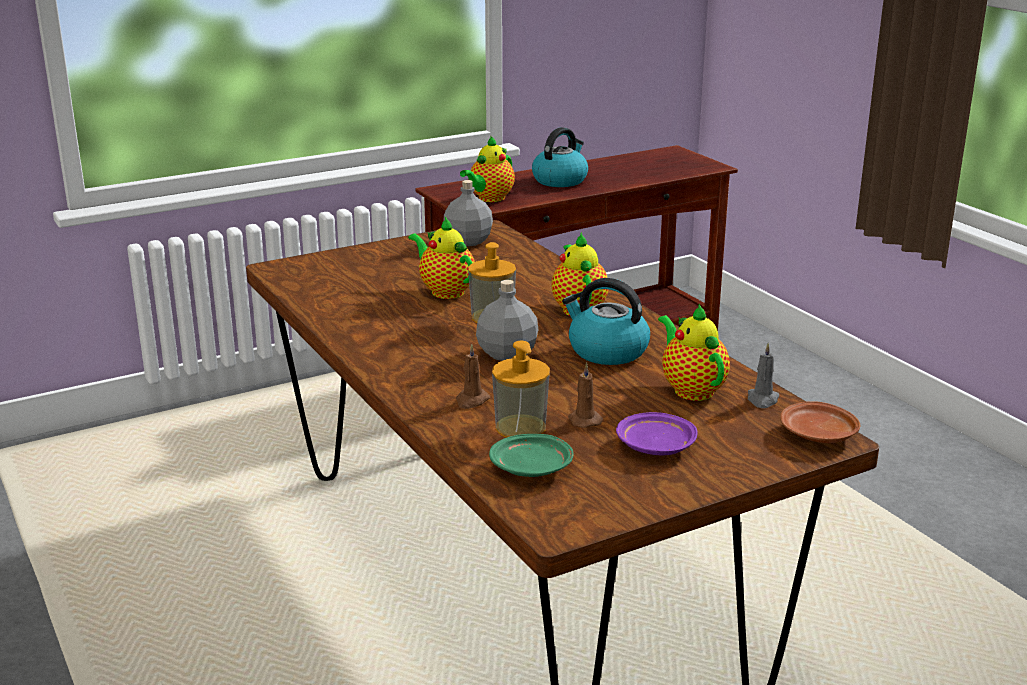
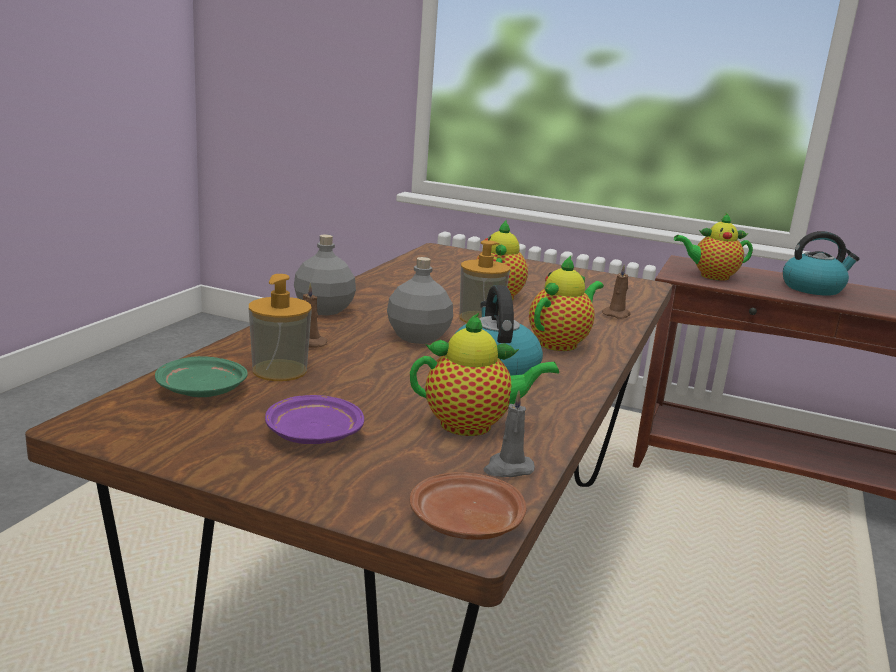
camera: 50 degrees right, 5 degrees down
grey bottle [443,180,493,246] -> grey bottle moved to [294,234,356,315]
brown candle [568,363,603,428] -> brown candle moved to [602,264,631,319]
teapot [658,304,730,401] -> teapot turned 60 degrees clockwise [410,312,559,436]

